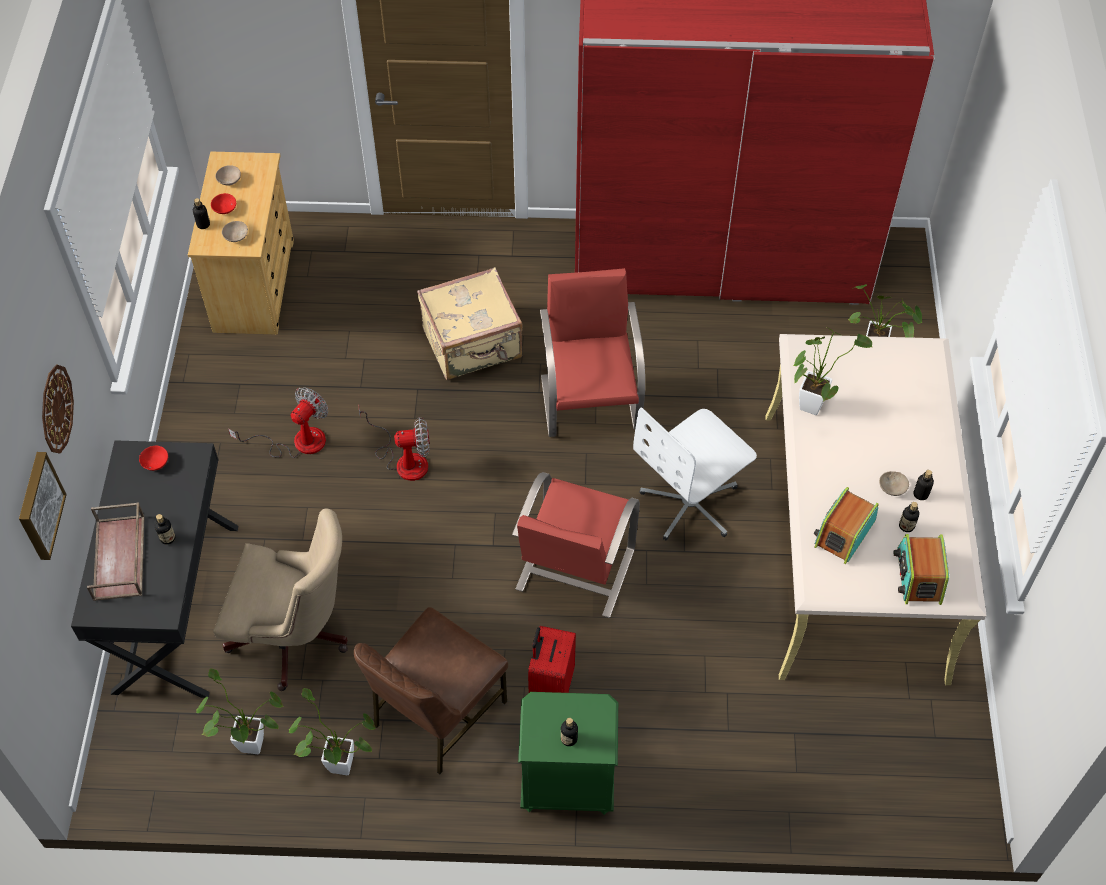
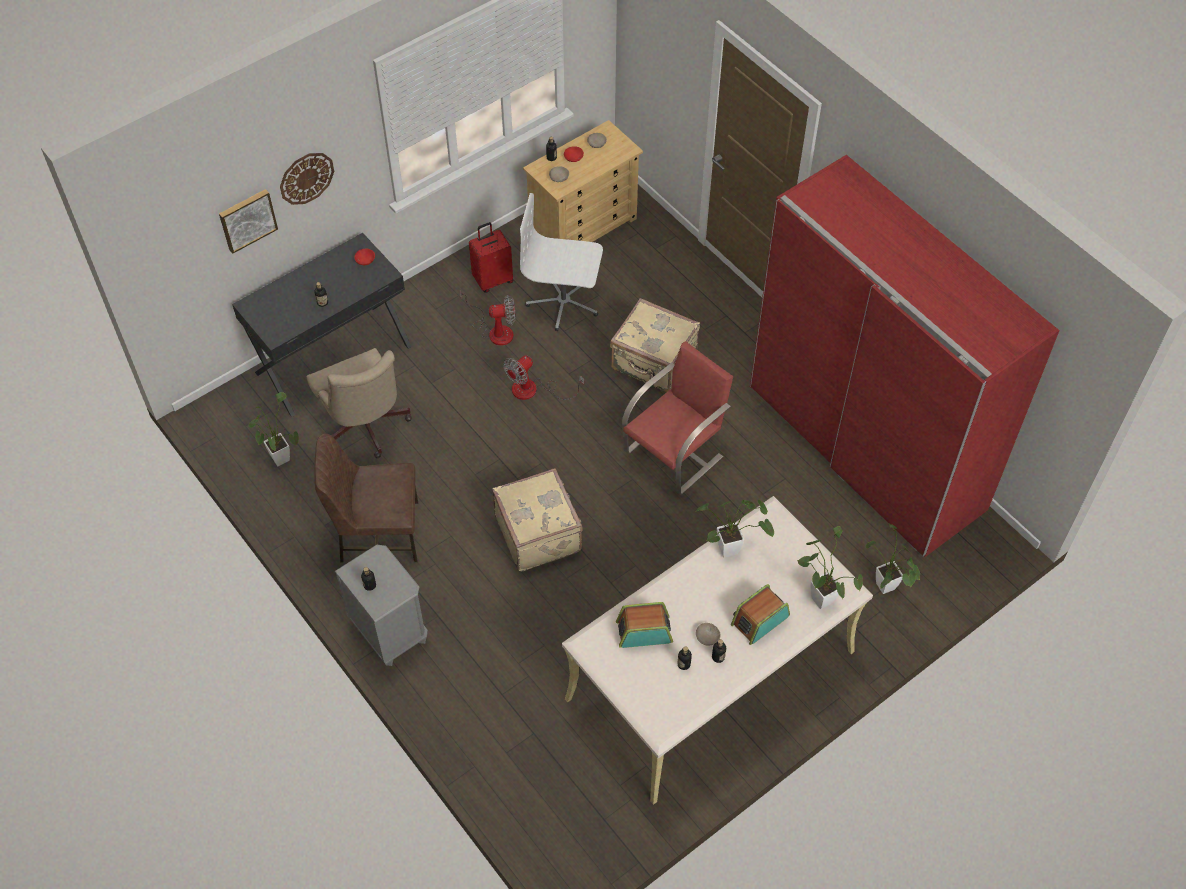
camera: 50 degrees right, 0 degrees up
brown tray [87,502,145,601] -> none
potted plant [289,688,377,775] -> potted plant moved to [797,526,863,609]
fan [359,408,430,481] -> fan turned 90 degrees clockwise [503,355,584,400]
red chair [512,472,640,618] -> beige suitcase [492,468,583,572]
green nightstand [518,692,618,815] -> grey nightstand [335,545,428,666]
red suitcase [528,626,576,693] -> red suitcase moved to [469,222,513,293]
white office chair [633,407,757,541] -> white office chair moved to [520,193,603,331]
radio [894,534,949,605] -> radio moved to [731,584,790,645]

